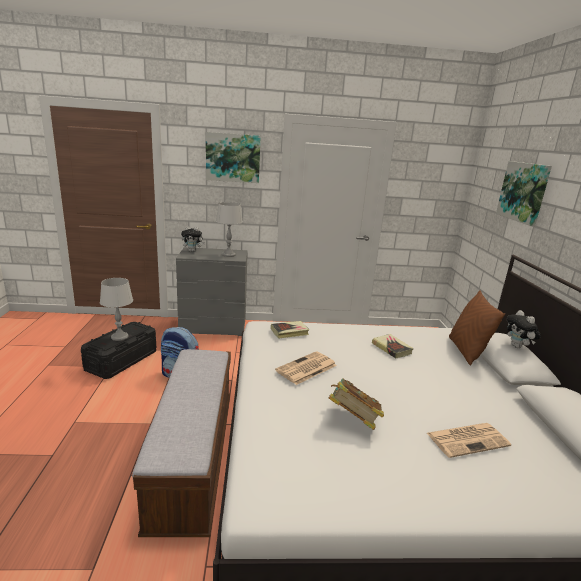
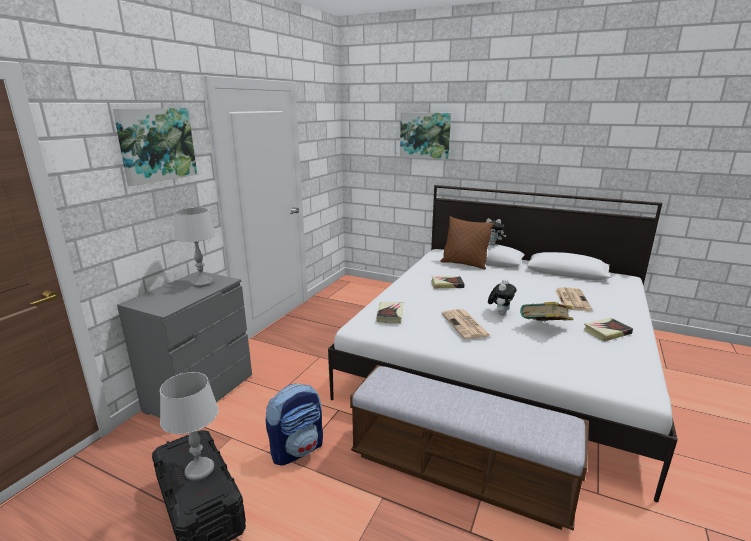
camera: 60 degrees left, 0 degrees up
plush toy [181,226,205,252] -> plush toy moved to [488,279,516,315]
none -> book [583,318,633,342]

